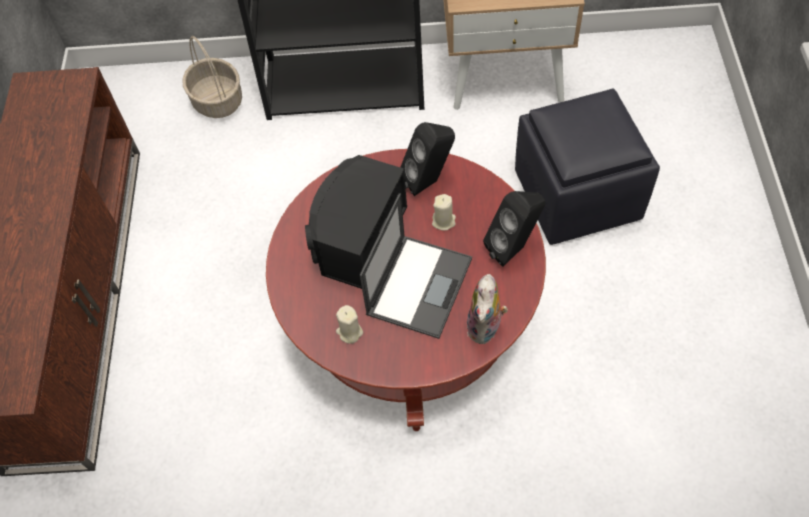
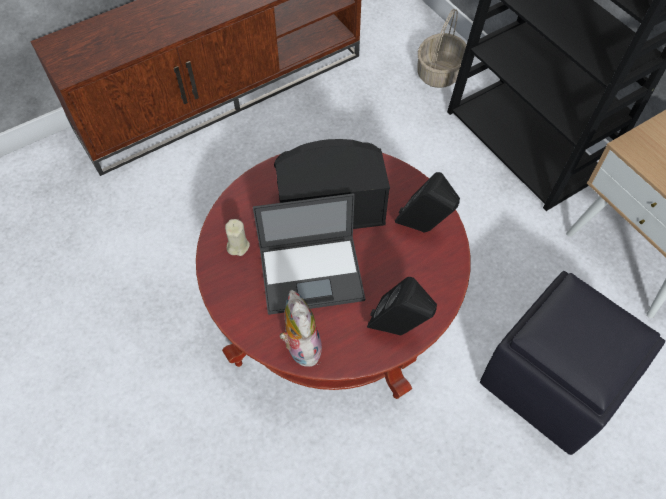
camera: 55 degrees right, 0 degrees up
beige candle [432,194,456,231] -> none
plush toy [467,274,508,344] -> plush toy turned 90 degrees clockwise [279,290,322,367]

